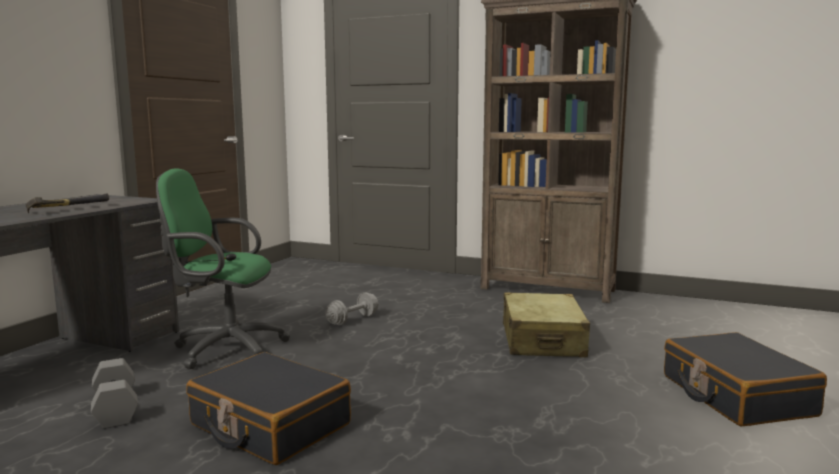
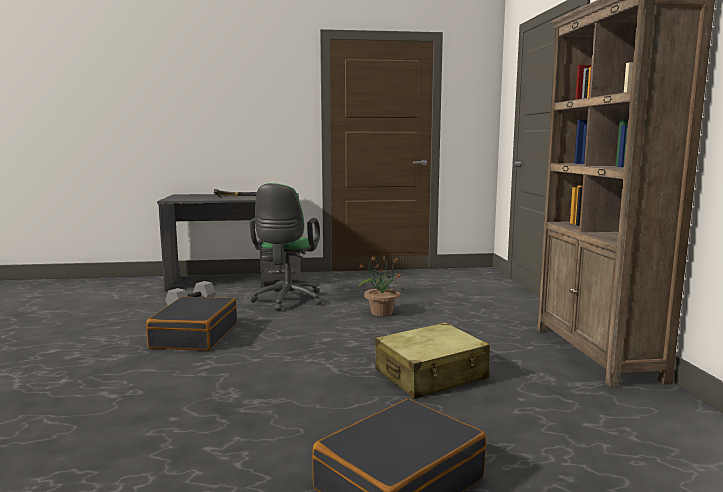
camera: 60 degrees right, 0 degrees up
green office chair [156,168,290,369] -> green office chair turned 150 degrees counterclockwise [250,183,322,311]
grey dumbbell [325,292,378,325] -> potted plant [358,255,404,316]

